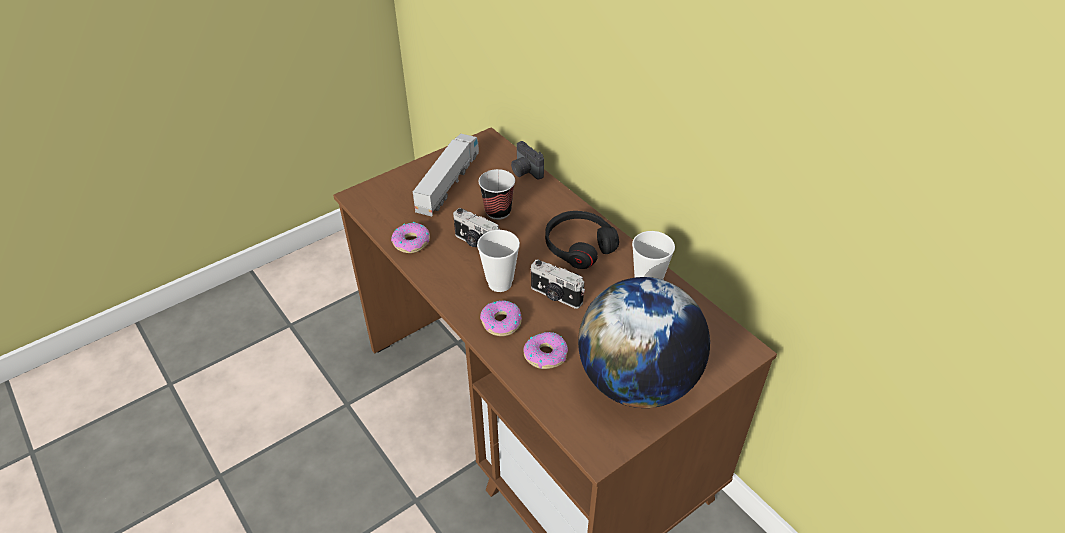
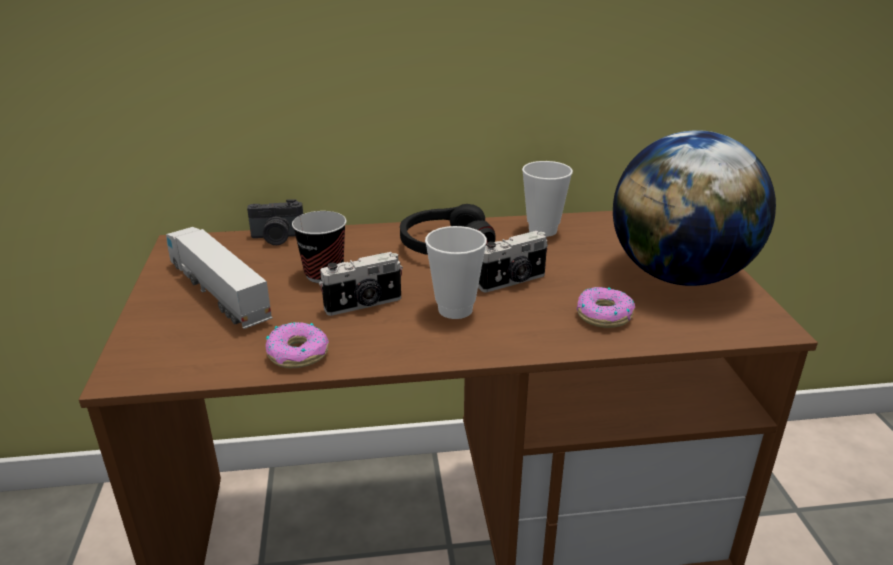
camera: 60 degrees left, 15 degrees down
donut [480,301,522,336] -> none

